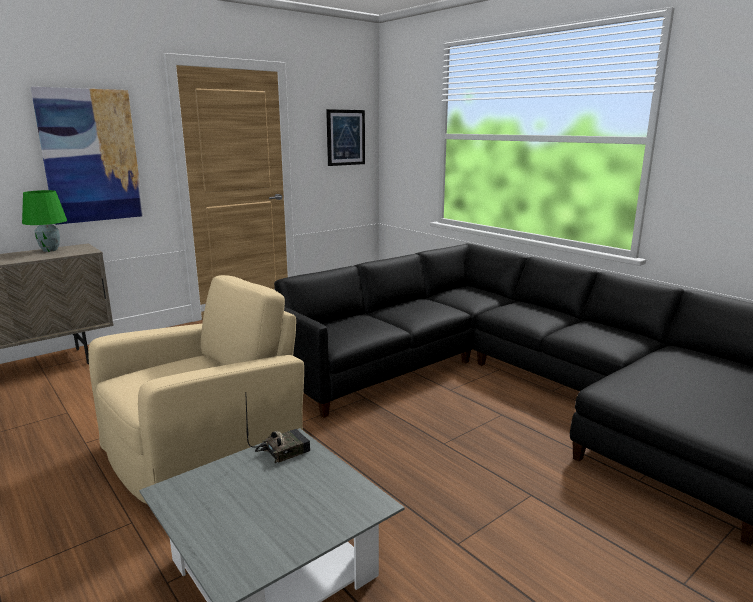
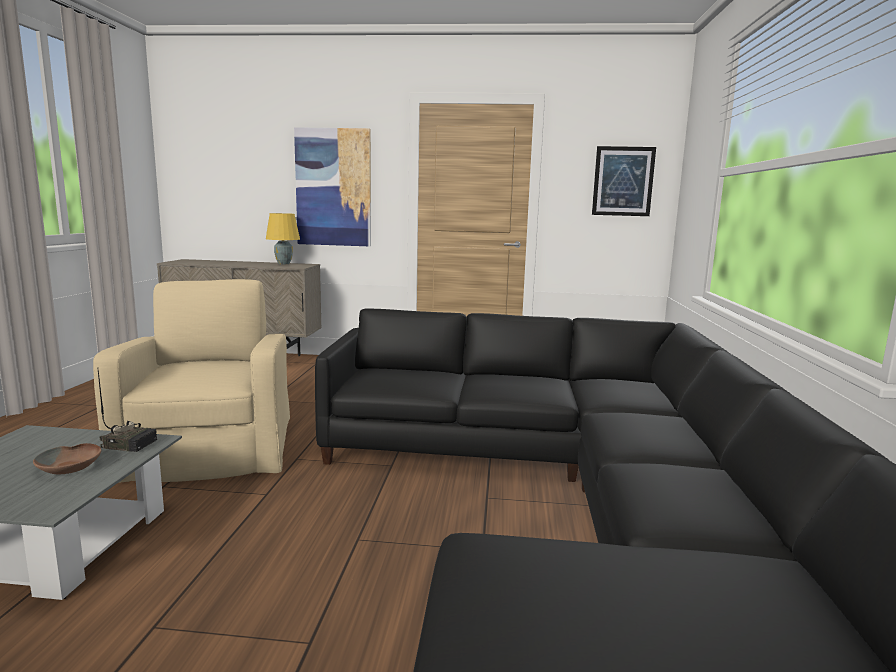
camera: 45 degrees right, 5 degrees down
green table lamp [22,190,67,252] -> yellow table lamp [266,213,300,264]
beige armchair [88,275,304,517] -> beige armchair turned 105 degrees counterclockwise [93,279,290,483]
none -> brown bowl [33,443,101,474]

